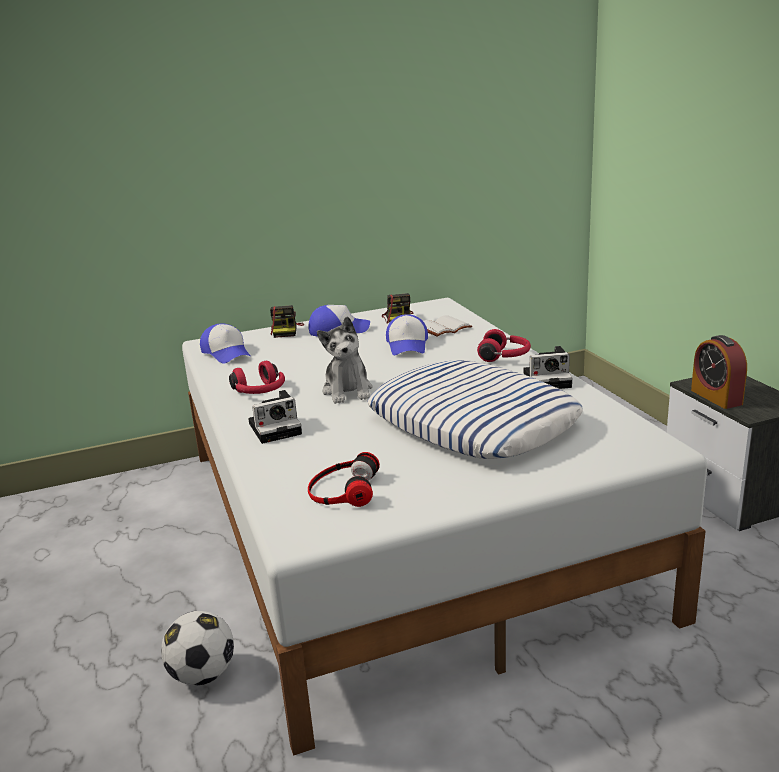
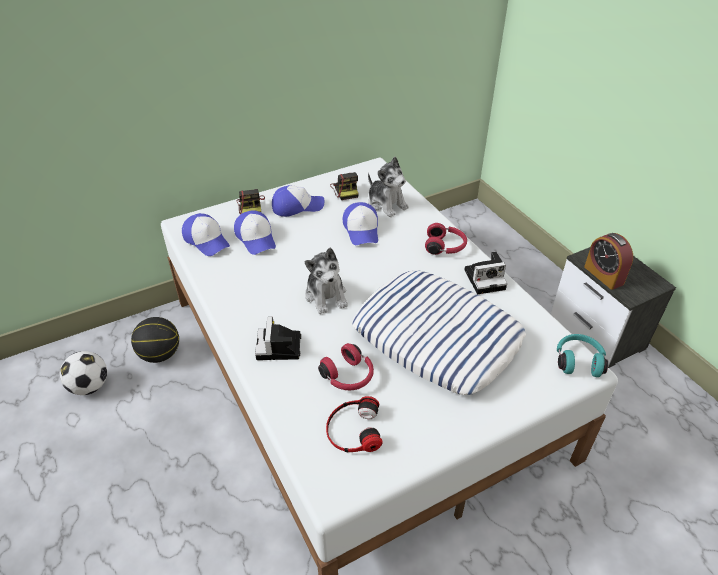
camera: 10 degrees left, 20 degrees up
football [161,611,234,686] -> football moved to [60,351,107,395]
red headphones [229,361,285,394] -> red headphones moved to [318,343,374,390]
camera [248,390,302,444] -> camera turned 120 degrees clockwise [255,317,301,360]
white book [423,316,472,336] -> plush toy [368,157,409,217]
none -> basketball [131,317,179,363]
none -> cap [234,210,276,255]
none -> turquoise headphones [557,334,608,377]

